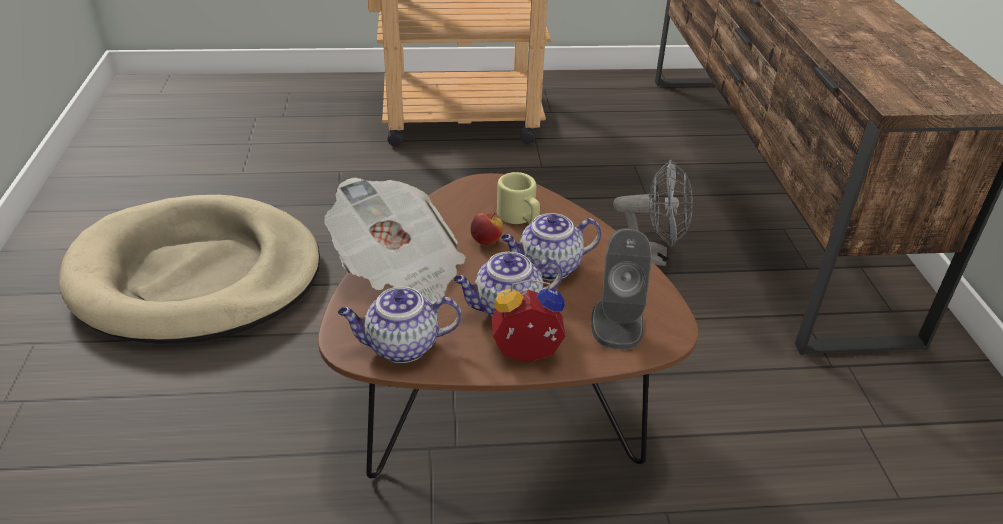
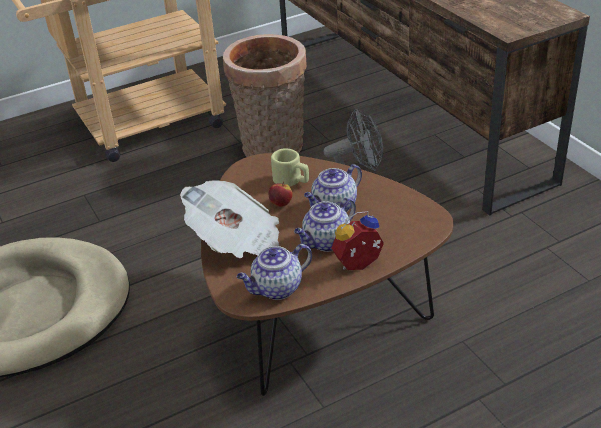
camera: 20 degrees left, 0 degrees up
grey speaker [591,228,652,350] -> none
none -> basket [223,34,307,157]

